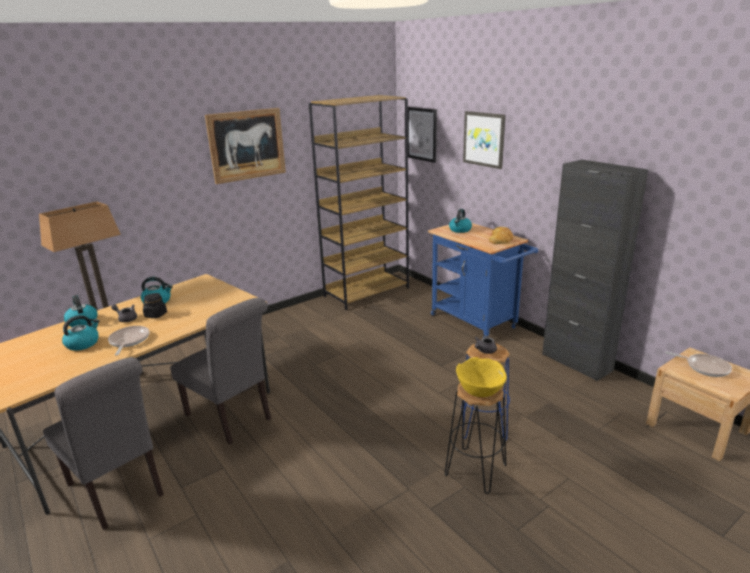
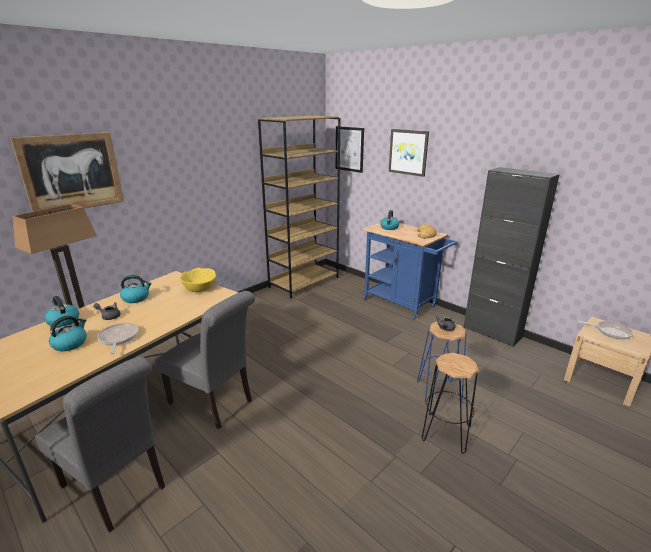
camera: 10 degrees left, 0 degrees up
black jar [143,293,167,318] -> none
picture [205,108,286,184] -> picture moved to [10,132,124,212]
yellow bowl [456,357,507,397] -> yellow bowl moved to [180,268,216,292]

